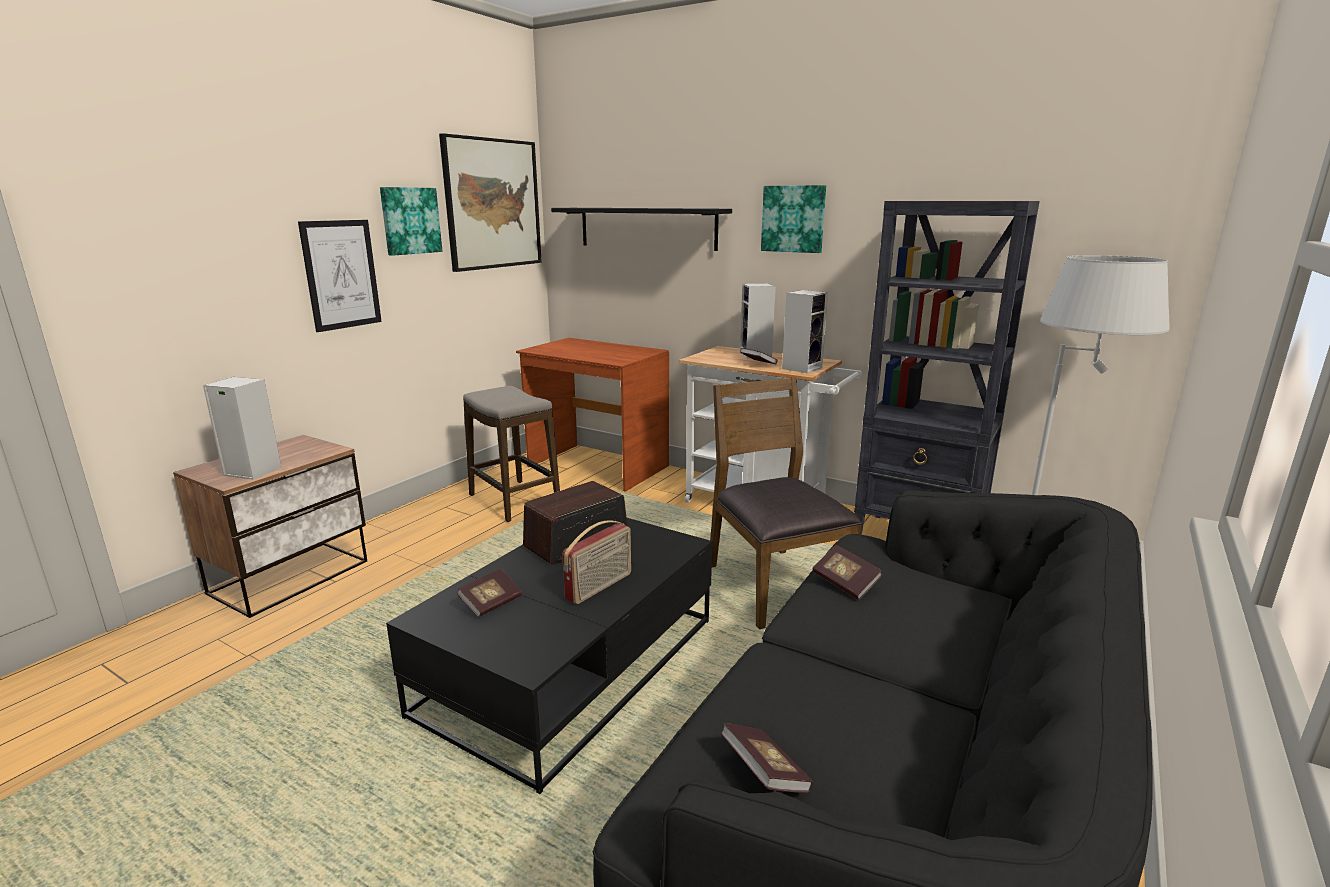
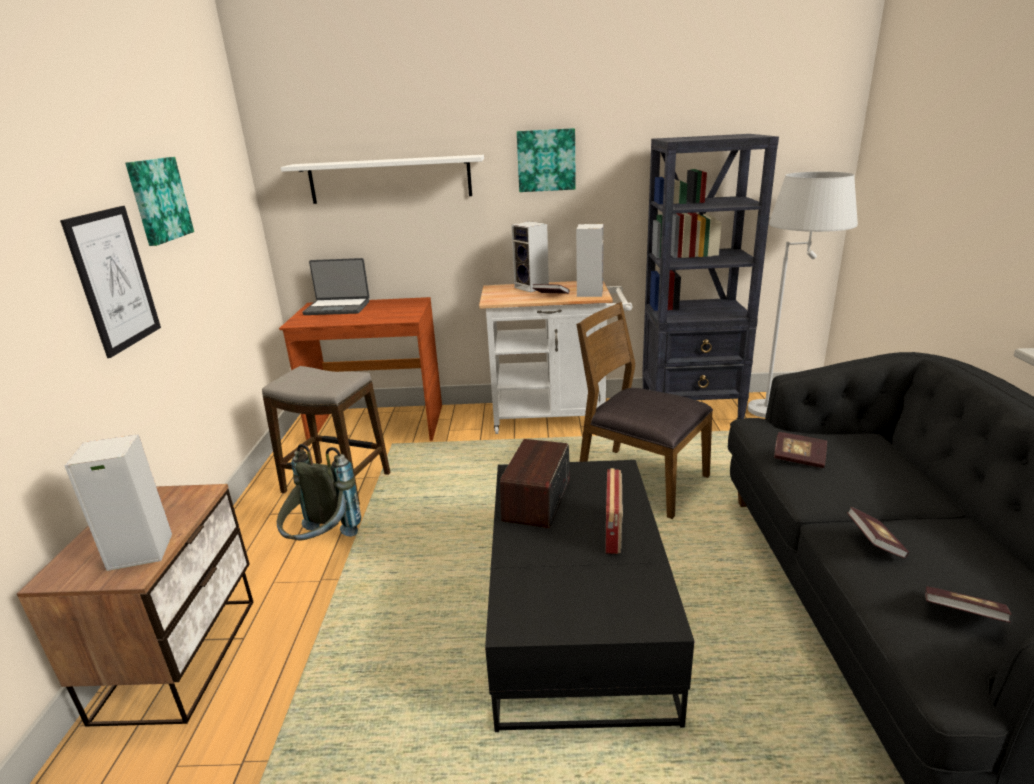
camera: 30 degrees left, 5 degrees up
picture [439,133,542,272] -> none
book [457,569,522,618] -> book moved to [847,507,909,558]
black shelf [551,208,732,251] -> white shelf [280,155,484,204]
none -> grey backpack [277,444,361,541]
none -> laptop [303,258,369,315]

